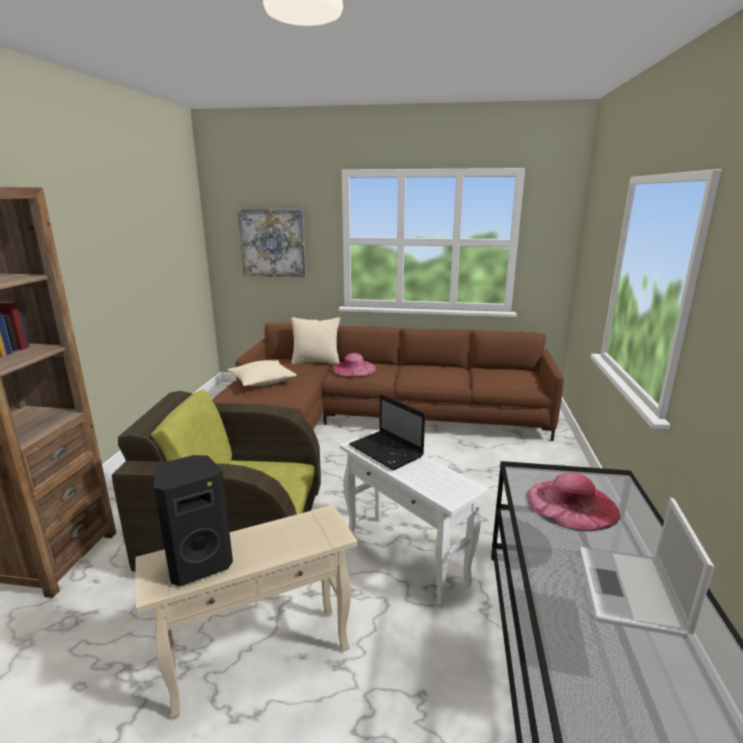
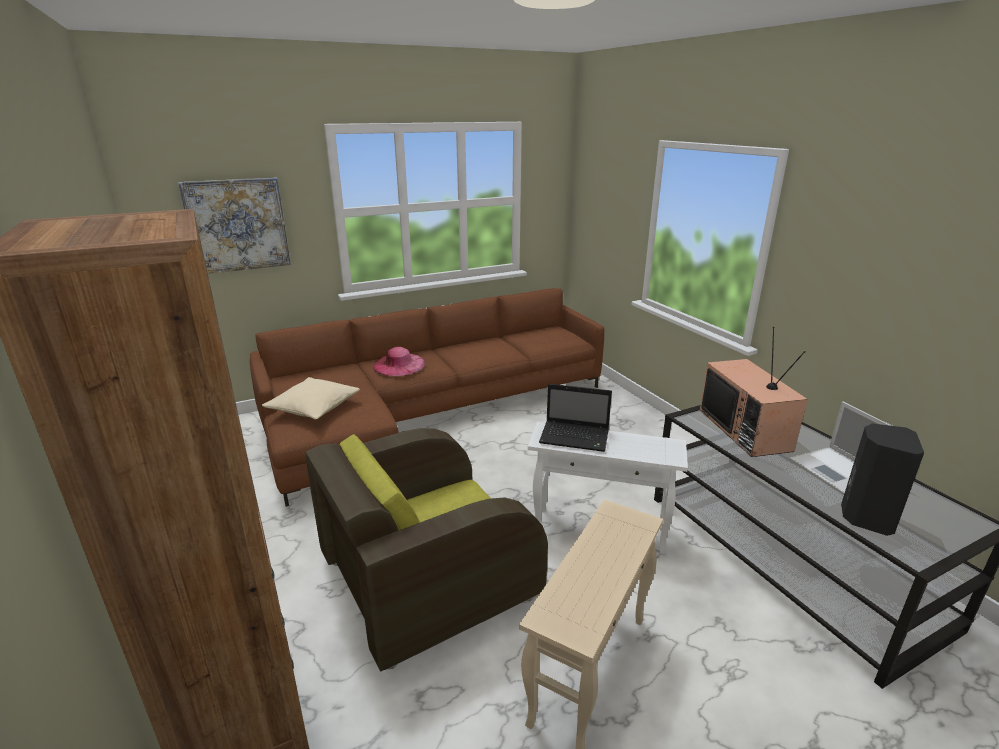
camera: 35 degrees left, 5 degrees up
black speaker [154,455,233,586] -> black speaker moved to [841,423,924,536]
beige pillow [291,317,340,364] -> none
pink hat [527,473,620,531] -> television [700,327,808,457]

